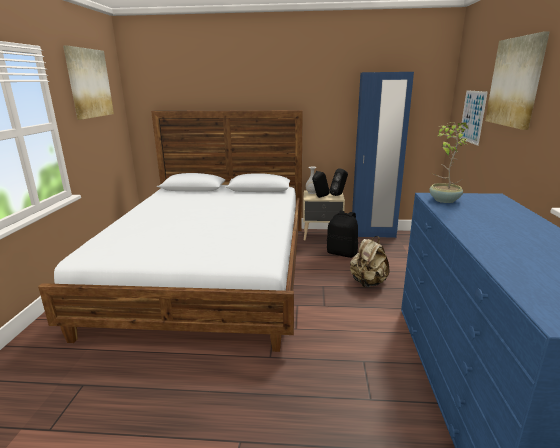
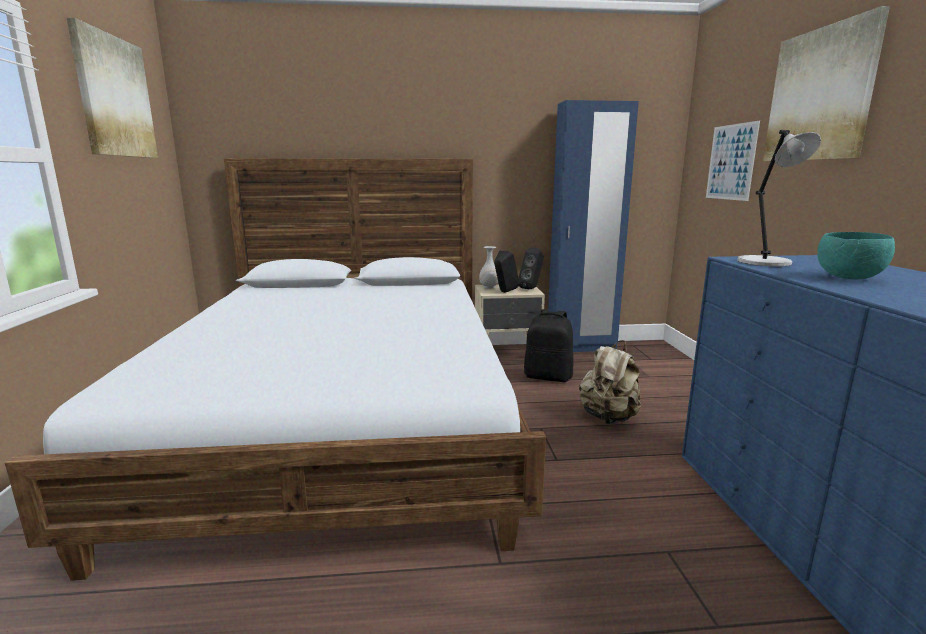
camera: 10 degrees left, 5 degrees down
potted plant [429,122,470,203] -> grey table lamp [737,130,821,267]
none -> turquoise bowl [817,232,895,280]

